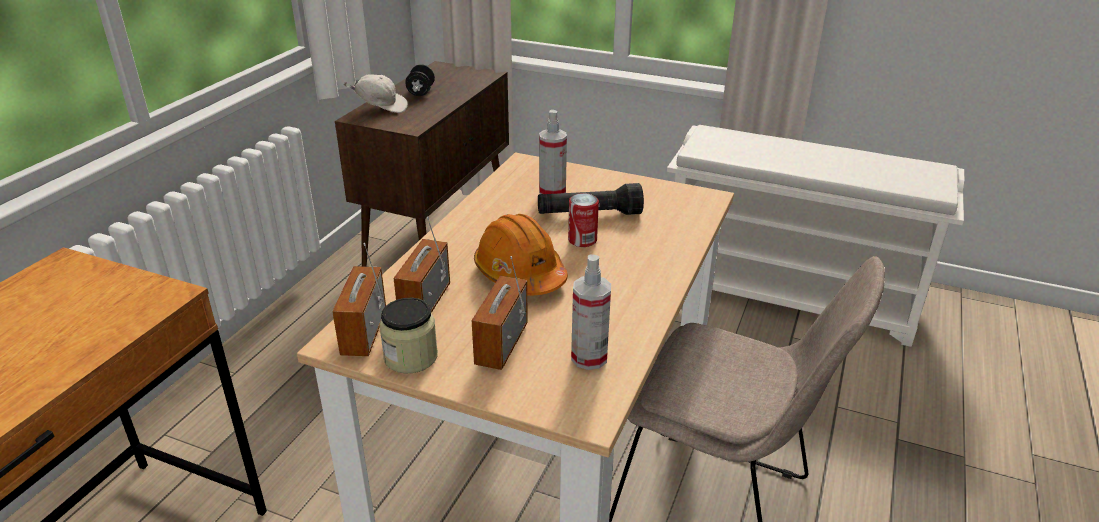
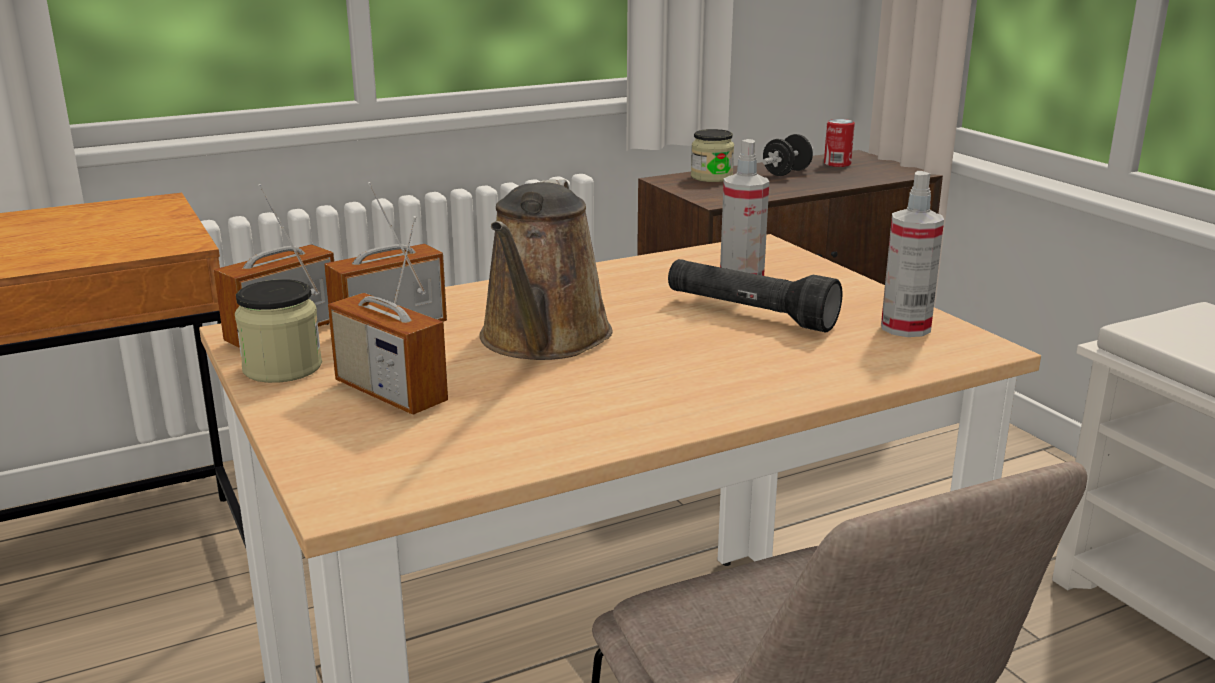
camera: 40 degrees right, 10 degrees down
white cap [344,74,408,113] -> jar [691,129,734,182]
radio [472,256,528,370] -> radio turned 105 degrees counterclockwise [328,216,448,415]
orange hard hat [474,214,568,296] -> brown watering can [479,179,613,360]
can [568,193,599,247] -> can moved to [824,119,855,167]
spray bottle [571,254,611,370] -> spray bottle moved to [881,171,944,337]

